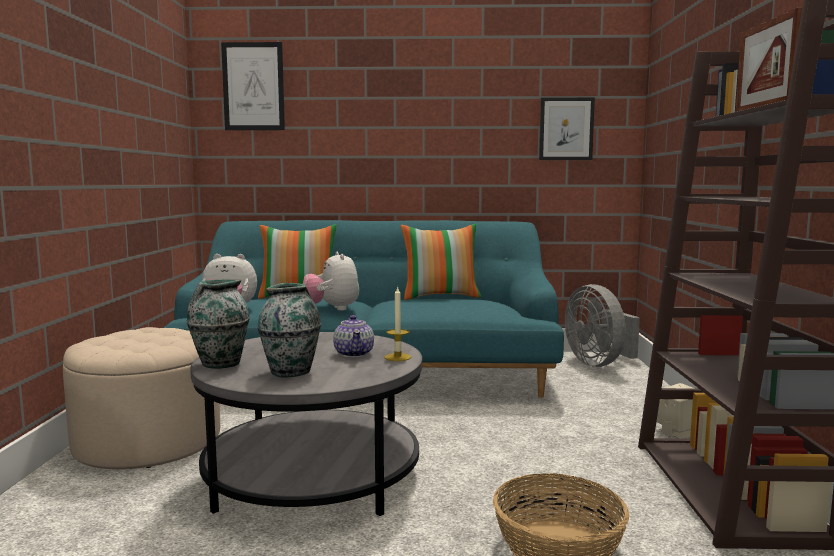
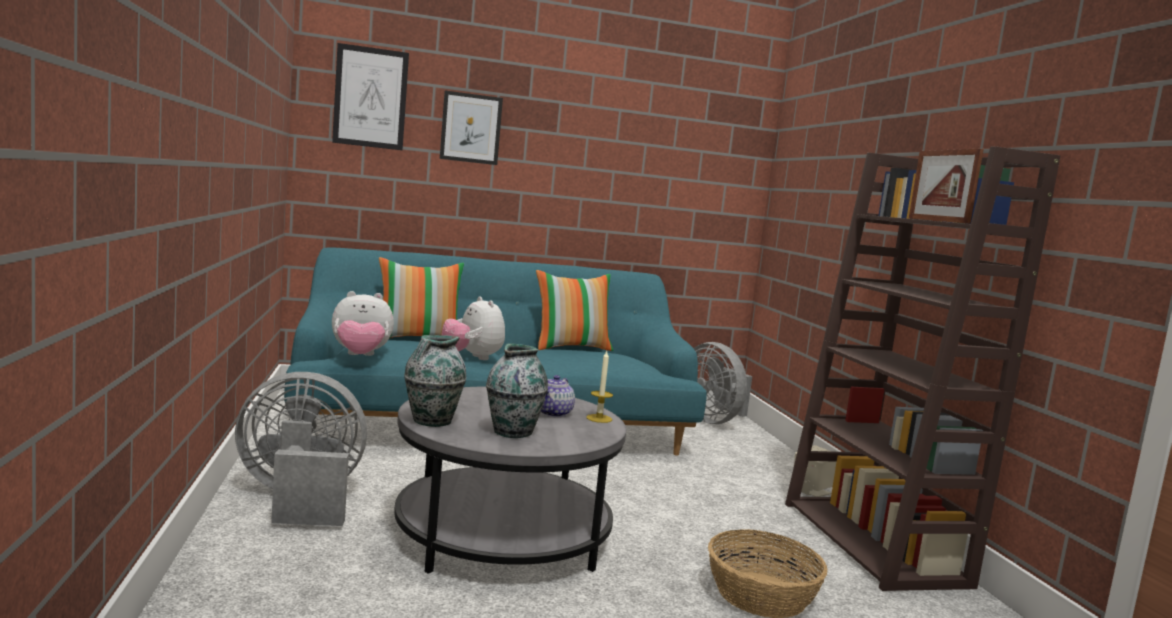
camera: 15 degrees left, 0 degrees up
beige ottoman [63,327,220,469] -> grey fan [235,372,367,526]
teapot [333,315,374,358] -> teapot turned 45 degrees clockwise [541,375,575,418]
picture [539,98,595,160] -> picture moved to [440,91,503,165]

